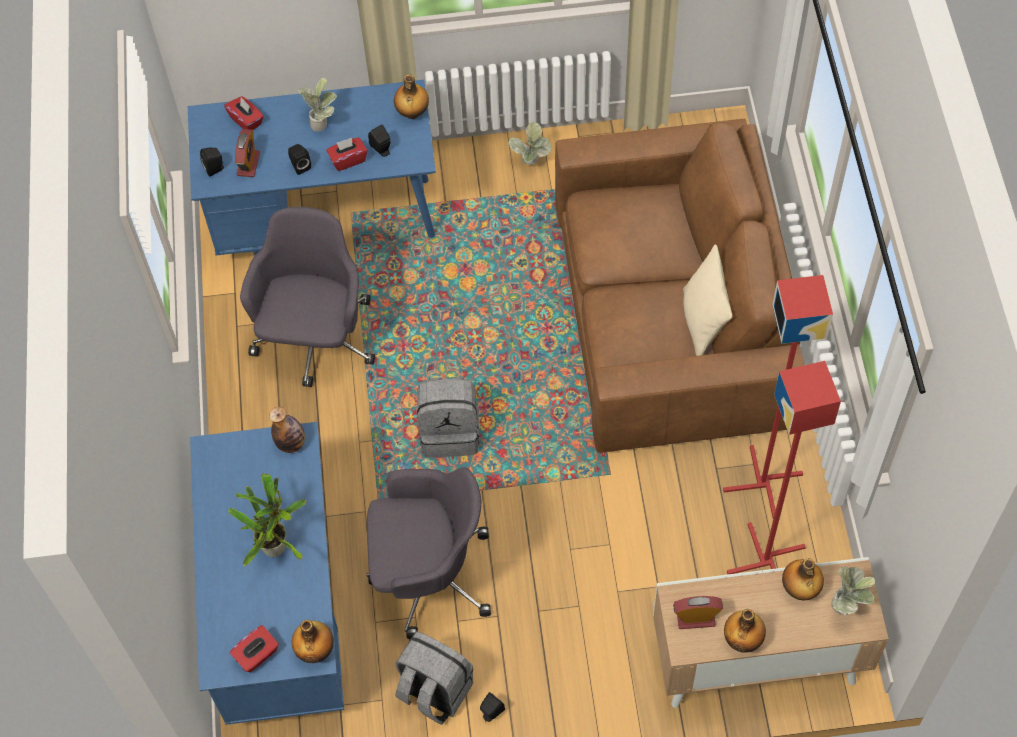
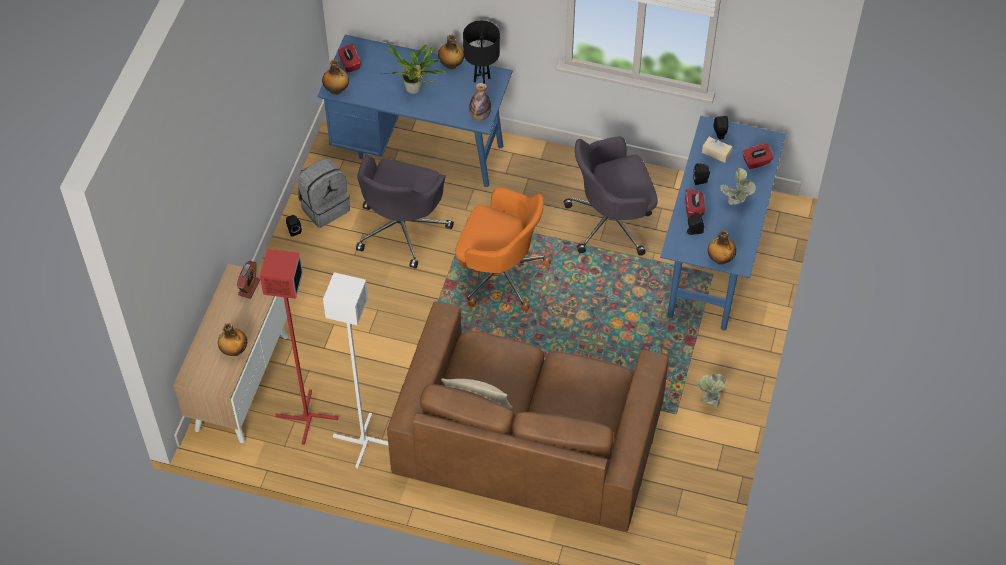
camera: 110 degrees right, 5 degrees down
alarm clock [235,129,260,177] -> beige tissue box [702,137,732,163]
grey office chair [240,207,375,387] -> grey office chair turned 135 degrees clockwise [564,137,657,256]
grey backpack [417,377,480,457] -> orange office chair [455,187,551,312]
red floor lamp [723,275,833,519] -> white floor lamp [323,272,389,468]
bottle [724,609,766,653] -> bottle moved to [438,34,464,70]
potted plant [831,565,875,615] -> none
none -> black table lamp [463,20,500,84]

